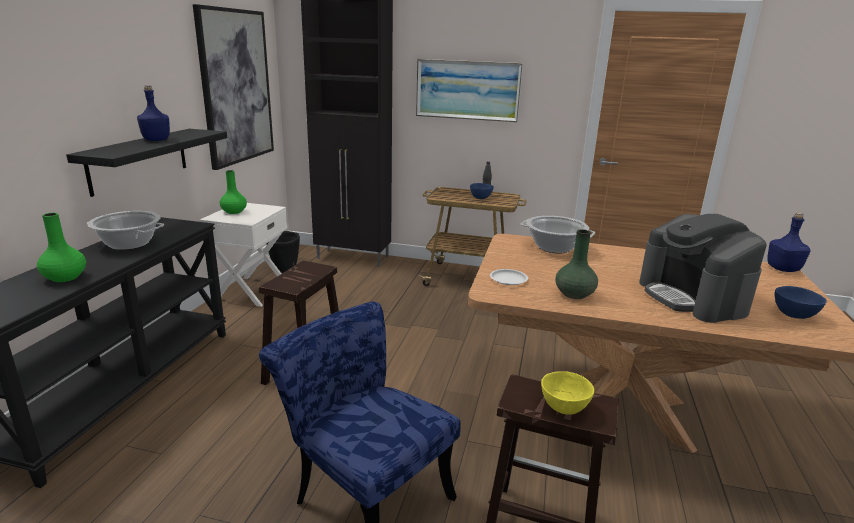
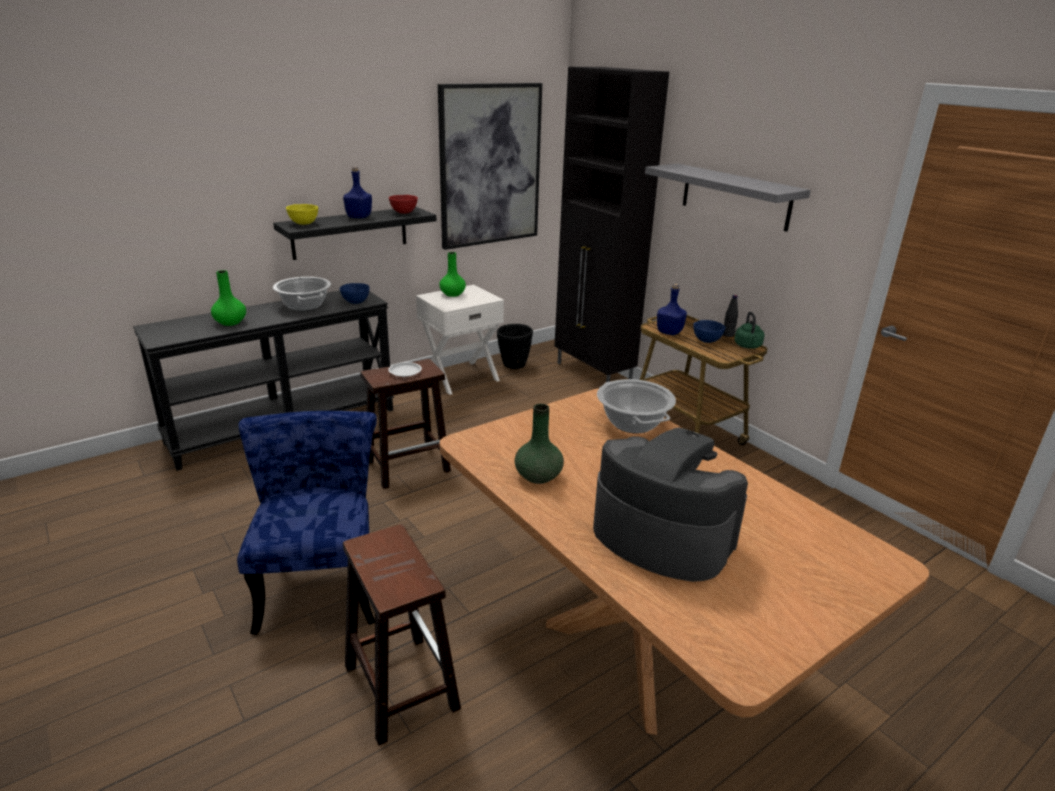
camera: 40 degrees right, 5 degrees up
picture [416,59,523,122] -> grey shelf [645,164,811,232]
white plate [490,269,528,285] -> white plate moved to [388,362,422,377]
yellow bowl [541,371,594,415] -> yellow bowl moved to [286,204,318,225]
coffee machine [639,214,767,323] -> coffee machine turned 105 degrees clockwise [593,428,748,582]
blue bottle [767,213,811,272] -> blue bottle moved to [657,284,687,335]
blue bowl [775,286,827,319] -> blue bowl moved to [340,283,370,304]
none -> red bowl [389,195,418,214]
none -> green kettle [734,312,765,349]

